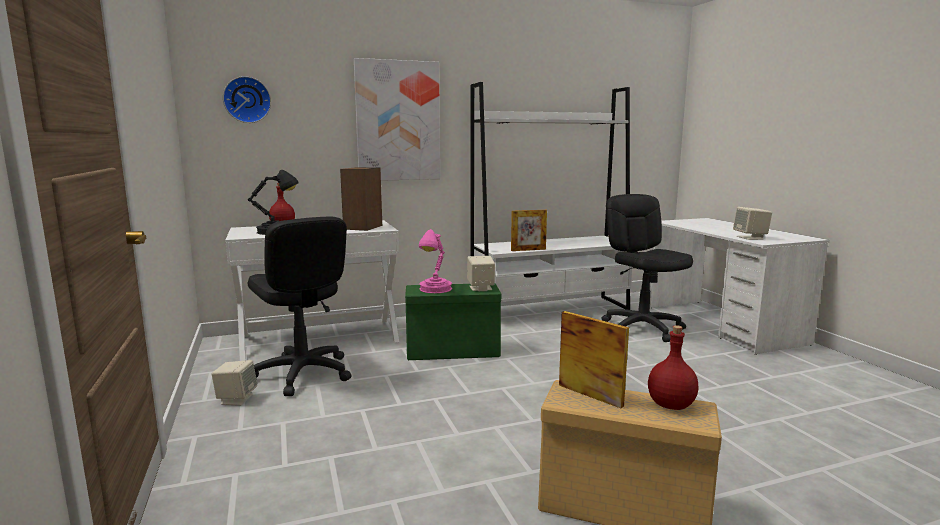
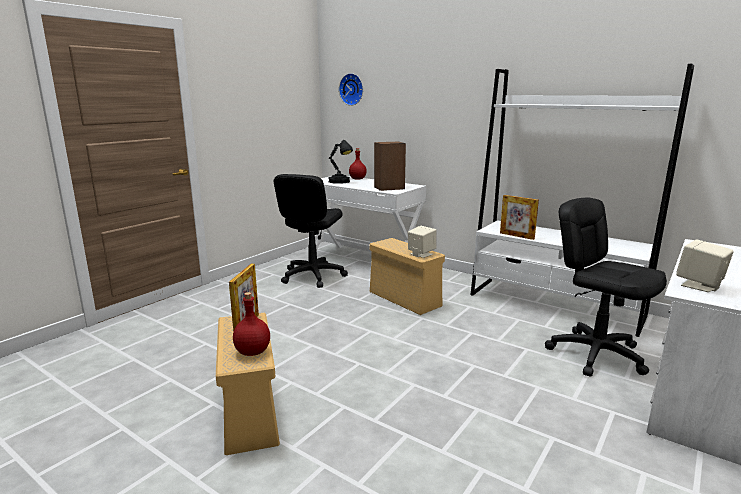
camera: 55 degrees right, 5 degrees up
beige speaker [212,360,257,406] -> none
picture [354,58,440,181] -> none
green storage box [405,284,501,360] -> beige storage box [369,238,445,315]
pink table lamp [419,229,452,293] -> none
black office chair [601,194,693,342] -> black office chair turned 75 degrees counterclockwise [545,198,667,376]

